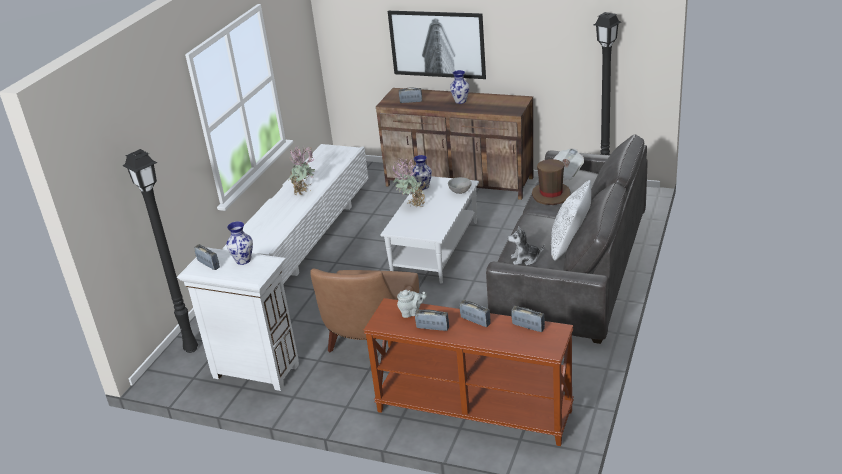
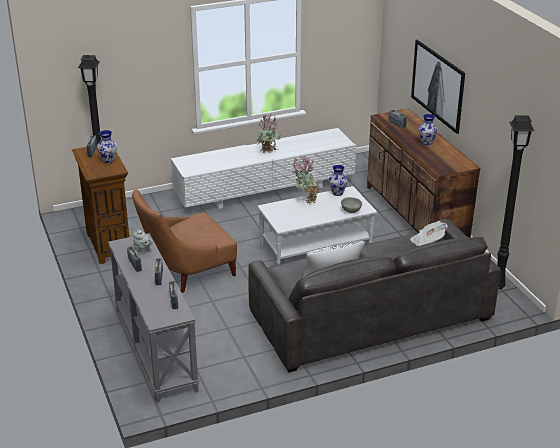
camera: 45 degrees right, 0 degrees up
white cabinet [177,247,299,391] -> brown cabinet [71,147,129,264]
brown console table [364,298,574,446] -> grey console table [108,233,199,403]
plush toy [508,226,545,265] -> none
brown hat [532,159,571,205] -> none

